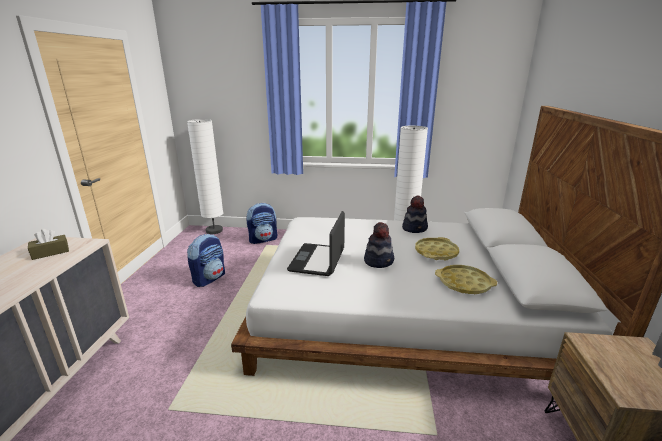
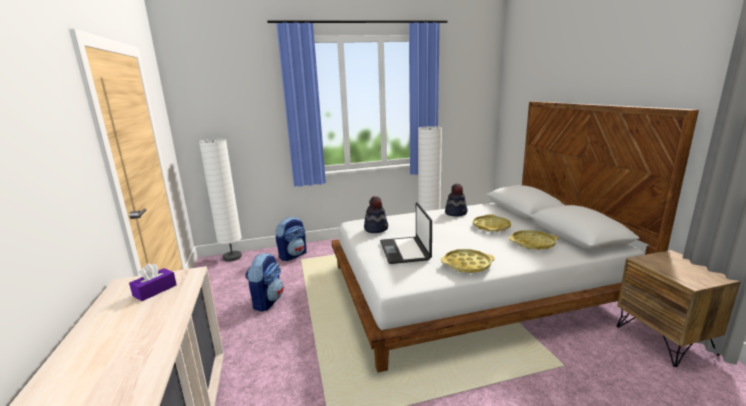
camera: 20 degrees left, 5 degrees down
brown tissue box [28,229,69,260] -> purple tissue box [129,263,177,301]
hat [364,222,394,268] -> hat moved to [364,196,388,233]
none -> yellow tray [440,249,495,273]

